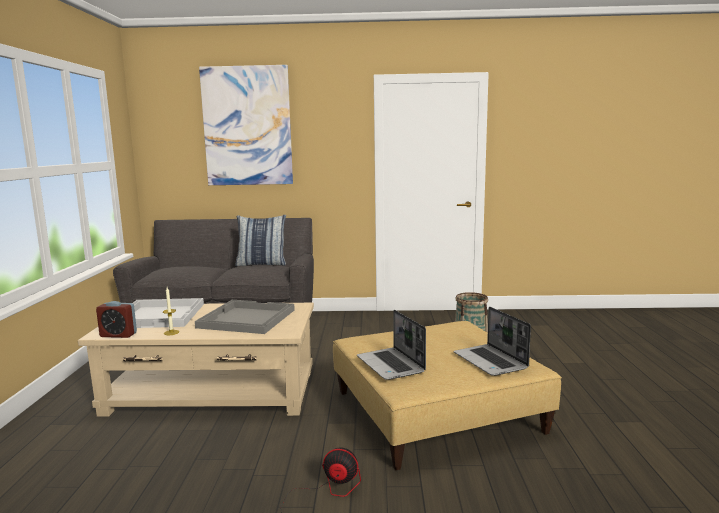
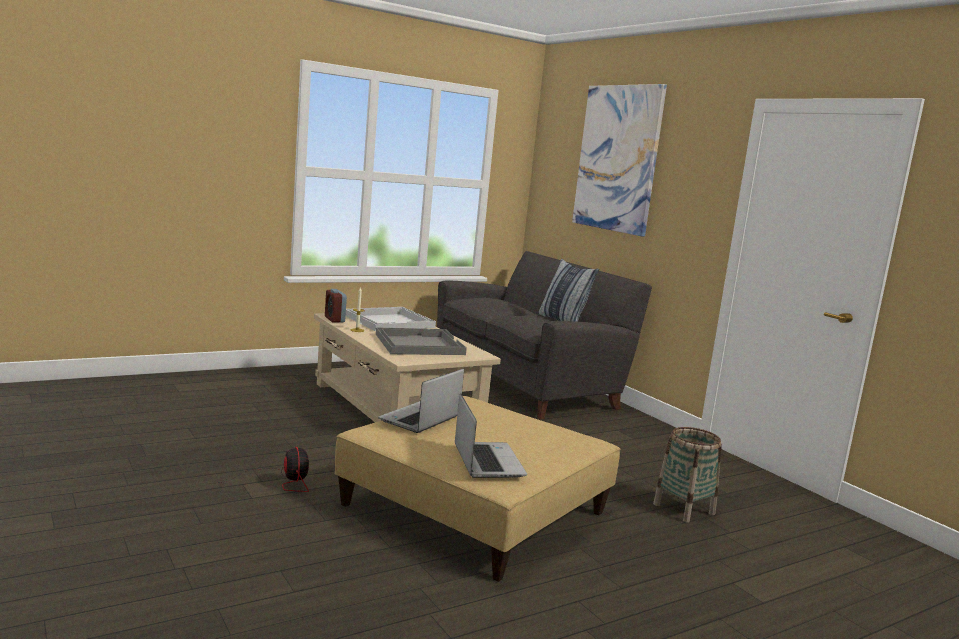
camera: 55 degrees right, 0 degrees up
laptop [454,307,531,376] -> laptop turned 135 degrees clockwise [455,393,527,478]

